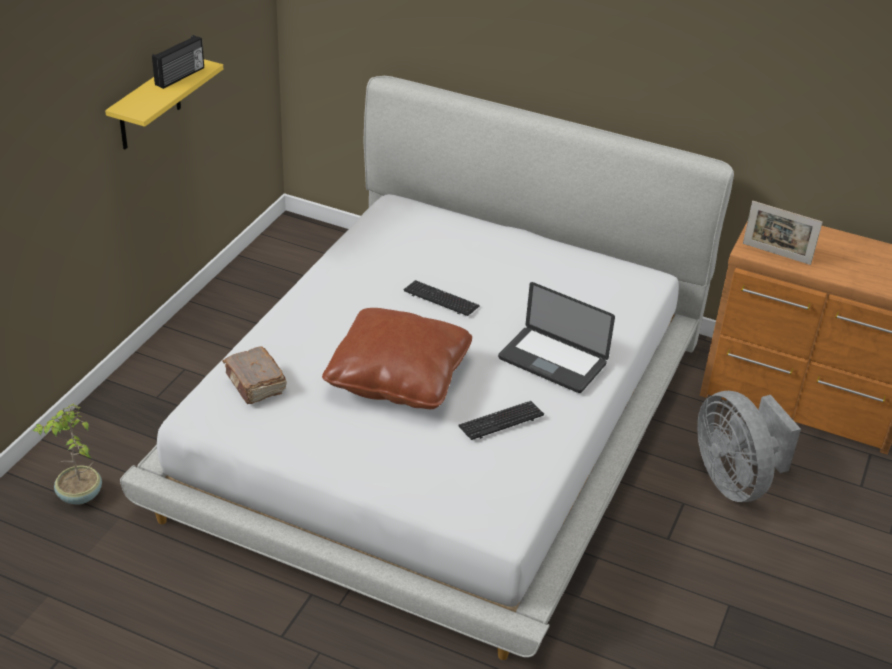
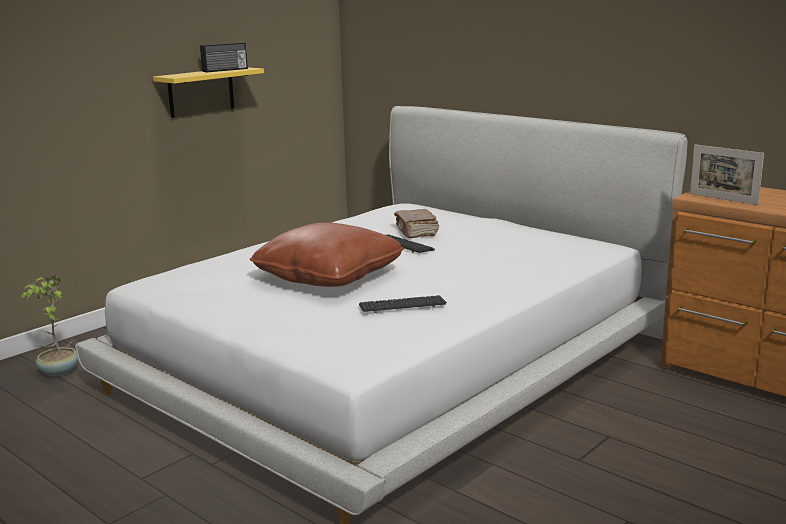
camera: 20 degrees right, 20 degrees down
brown book [223,347,287,404] -> brown book moved to [394,209,439,238]
laptop [498,282,615,393] -> none
grey fan [697,391,801,502] -> none

